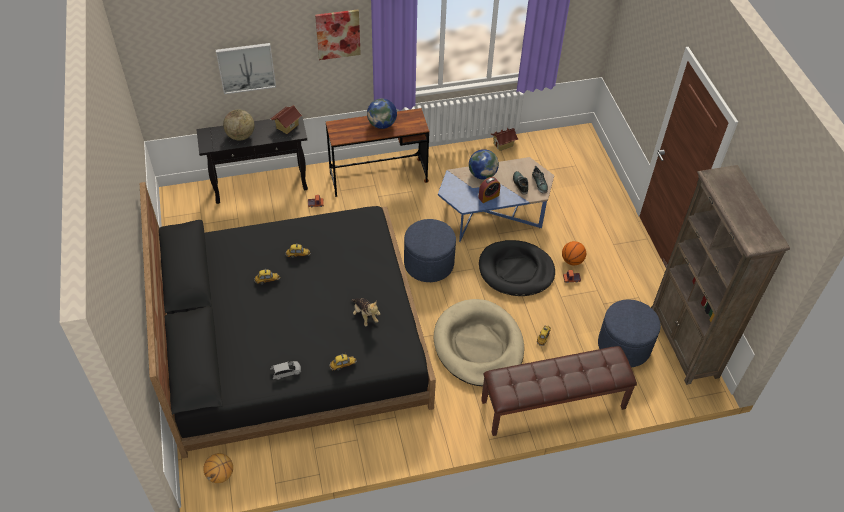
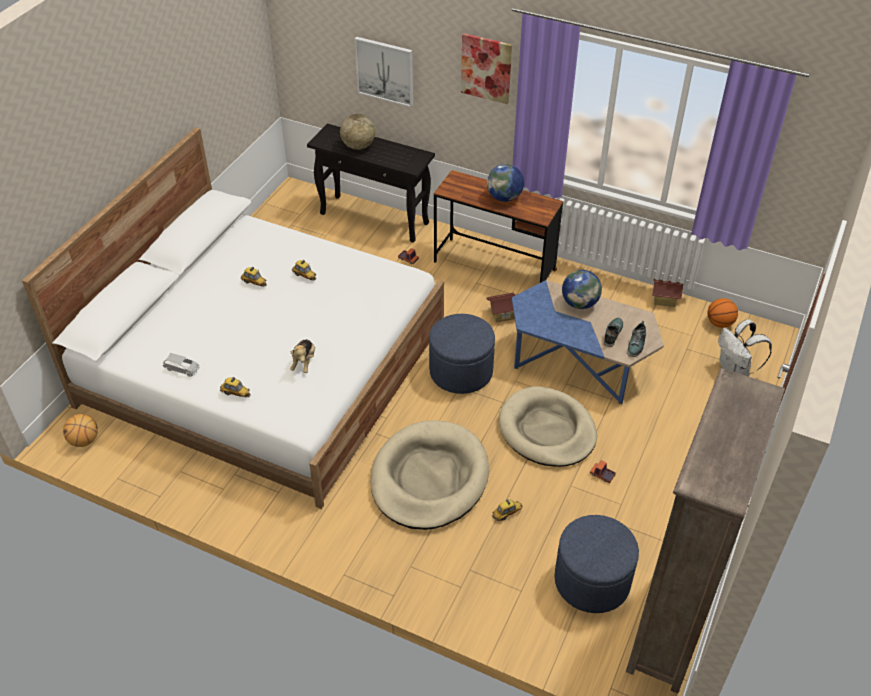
camera: 40 degrees right, 5 degrees down
black bed [140,182,436,459] -> white bed [22,127,444,509]
toy house [271,105,302,134] -> toy house moved to [486,292,516,322]
alarm clock [478,177,500,203] -> none
black dog bed [479,240,555,296] -> beige dog bed [499,386,597,467]
brown bench [481,346,637,436] -> none
basketball [562,241,586,265] -> basketball moved to [707,298,738,328]
none -> white backpack [718,319,772,376]

